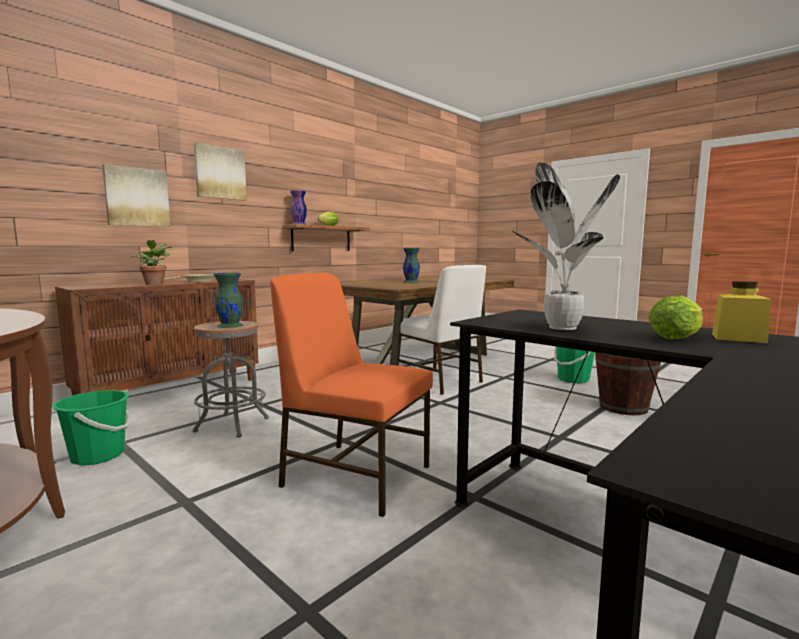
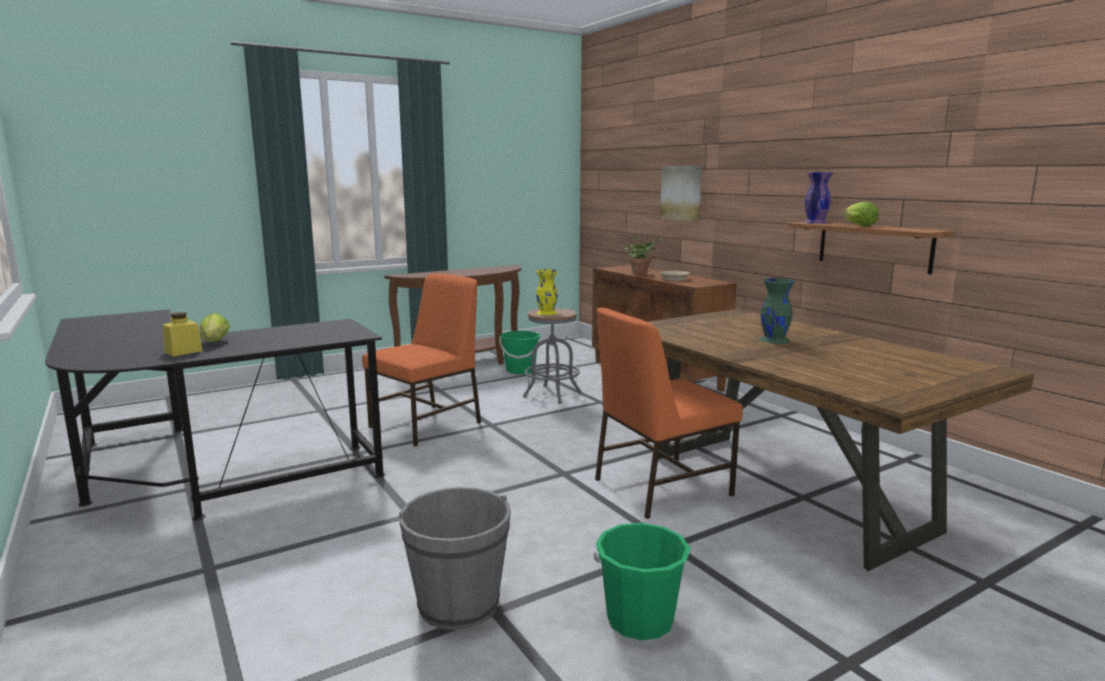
camera: 105 degrees right, 5 degrees up
picture [194,142,247,201] -> none
green vase [213,273,244,328] -> yellow vase [536,269,558,315]
white chair [393,265,486,395] -> orange chair [595,308,743,519]
potted plant [510,163,620,330] -> none
brown bucket [595,352,661,415] -> grey bucket [399,487,511,630]

